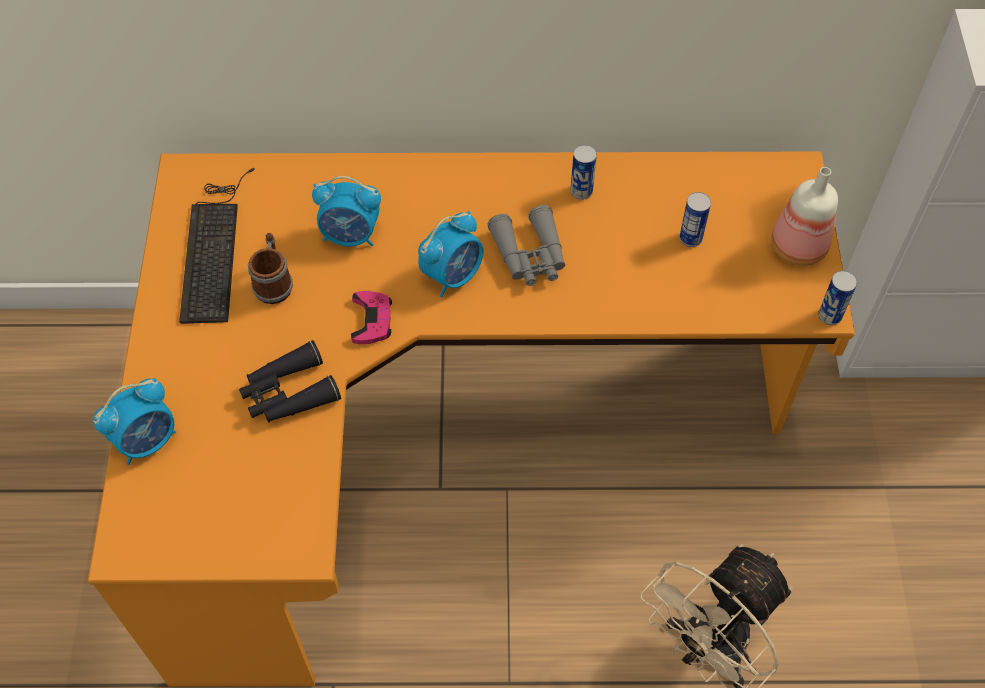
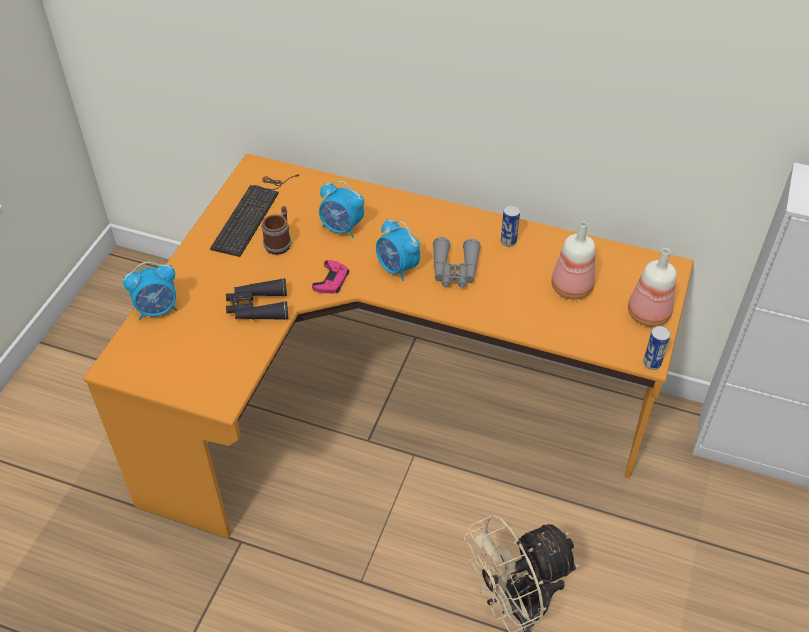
camera: 20 degrees right, 10 degrees down
alarm clock [418,211,483,297] -> alarm clock turned 75 degrees clockwise [376,219,420,281]
can [680,192,711,247] -> bottle [551,221,595,300]

